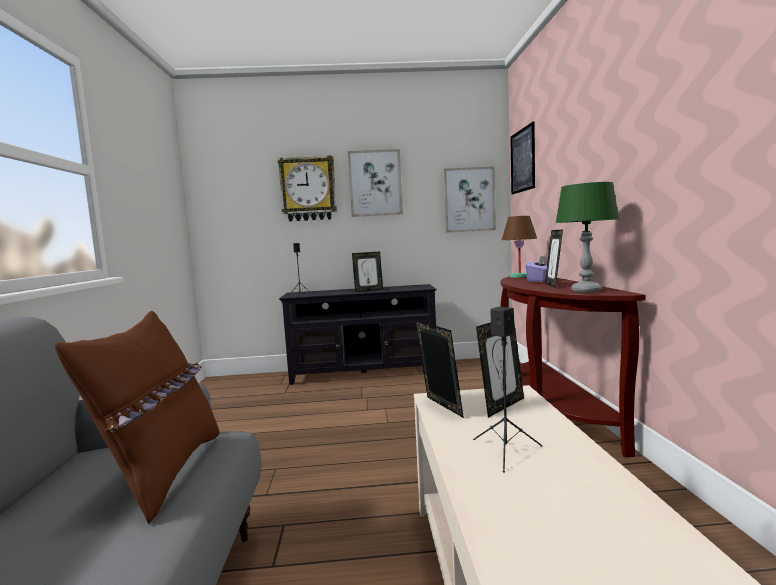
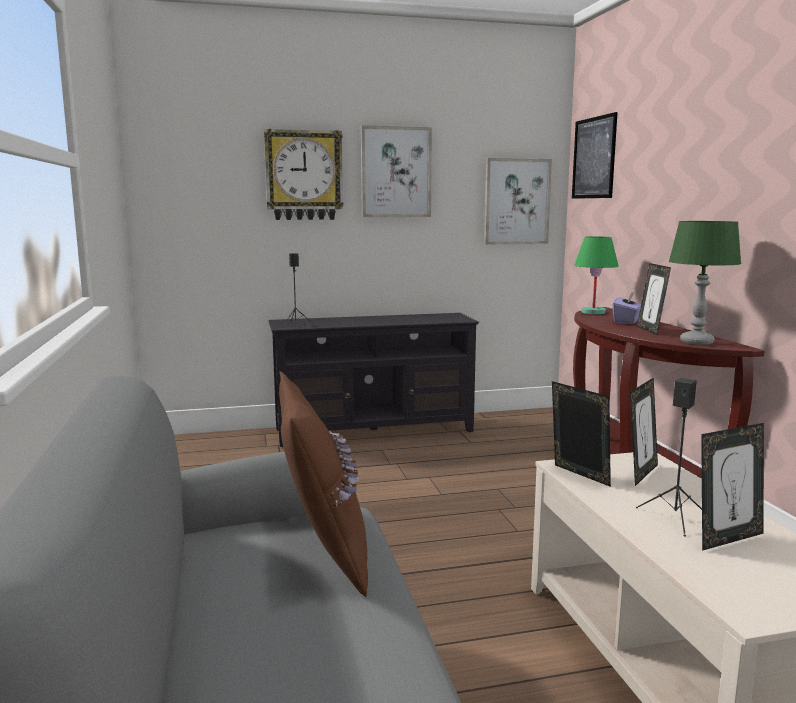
camera: 10 degrees left, 5 degrees up
picture frame [352,251,383,292] -> picture frame moved to [701,423,764,551]
brown table lamp [502,216,537,278] -> green table lamp [574,236,619,314]

